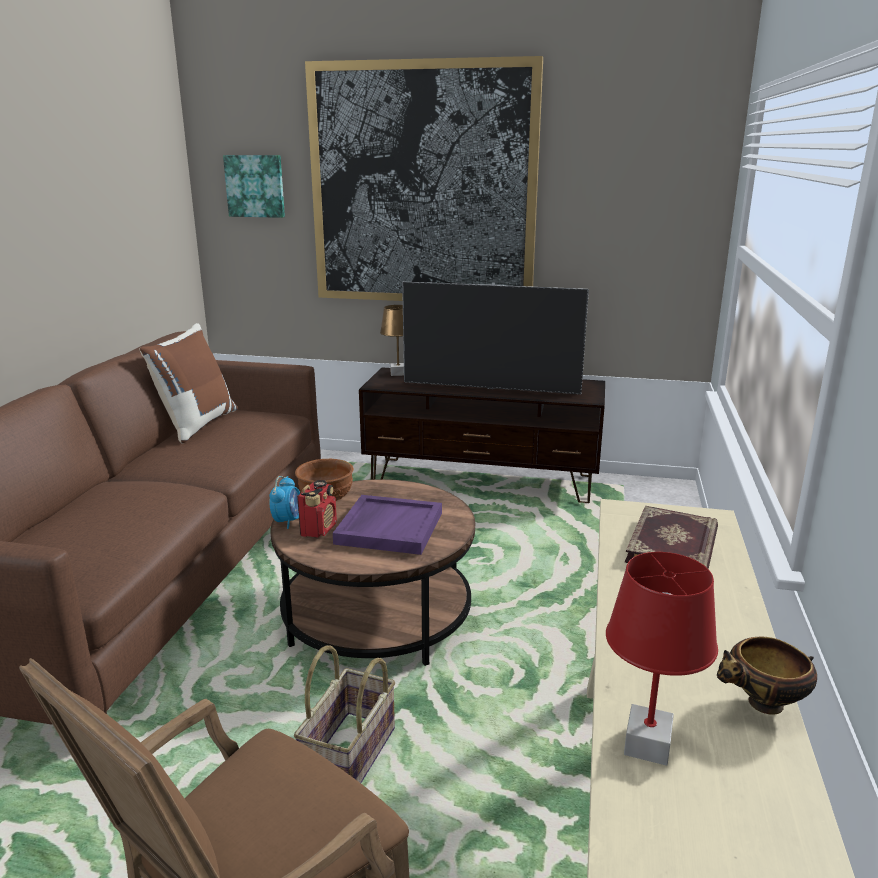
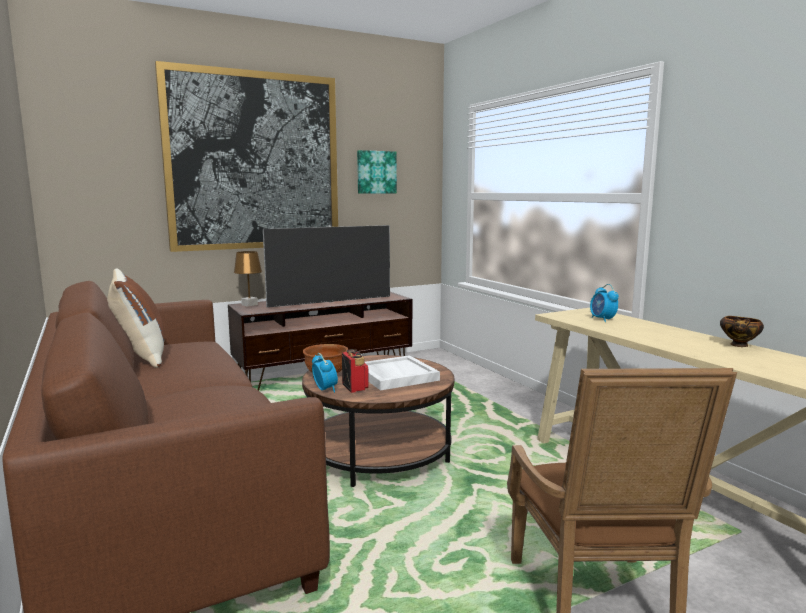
camera: 40 degrees left, 10 degrees down
picture [223,155,285,218] -> picture moved to [357,150,397,194]
basket [294,645,395,783] -> none
purple tray [333,495,442,555] -> white tray [364,355,440,391]
red table lamp [606,552,718,766] -> none
book [625,506,718,569] -> alarm clock [590,284,619,322]

